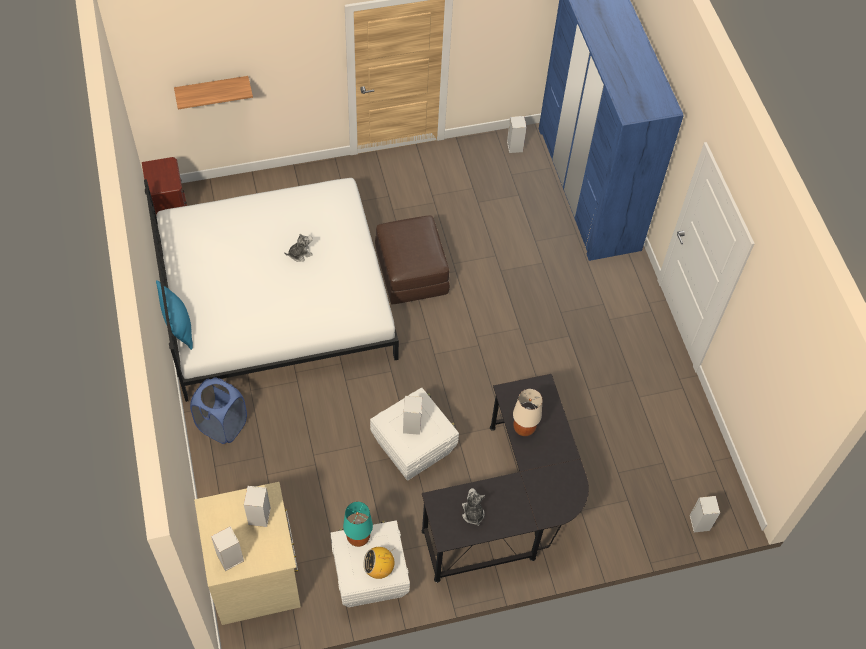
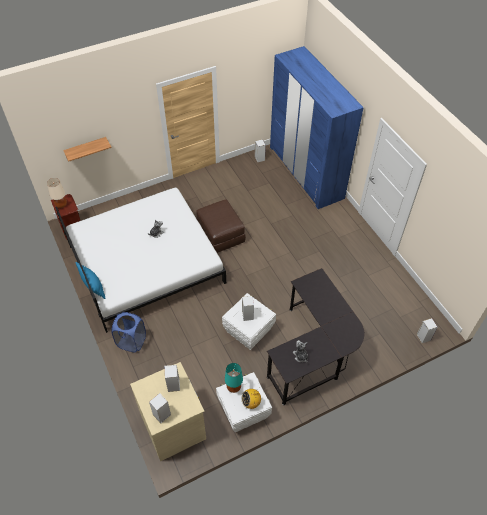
camera: 10 degrees left, 5 degrees down
beige table lamp [513,389,543,436] -> beige table lamp moved to [47,178,67,208]

